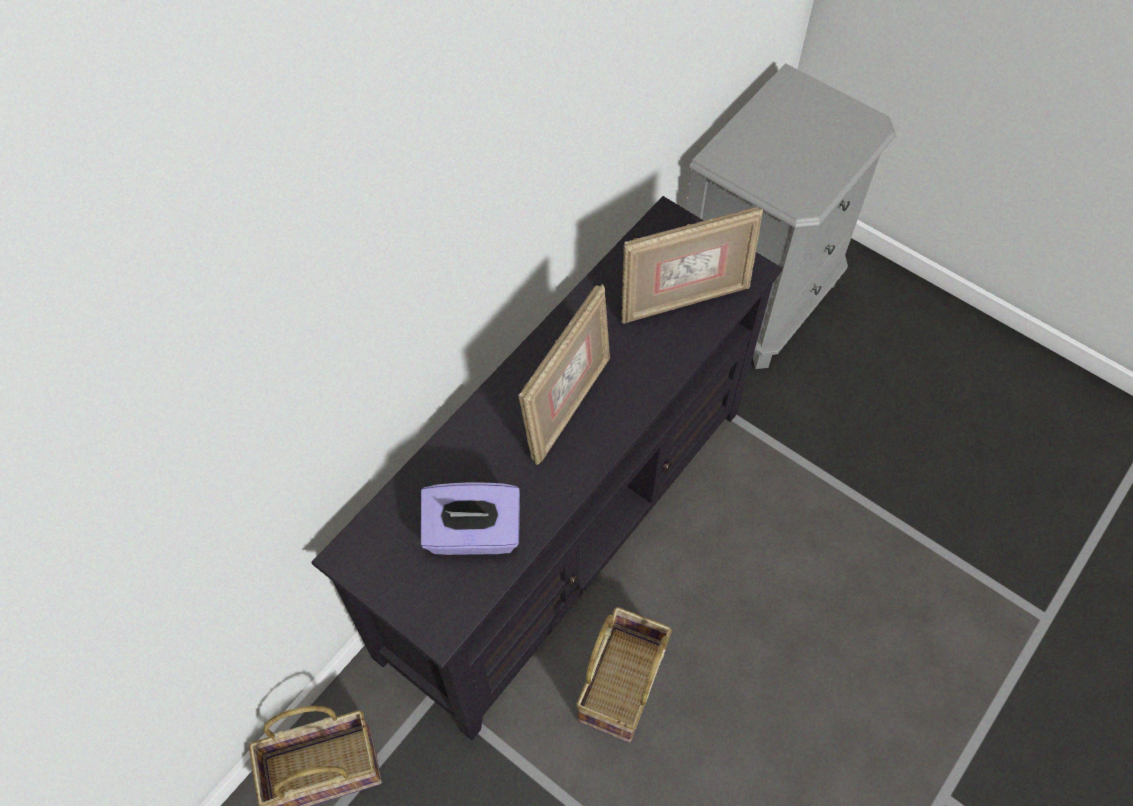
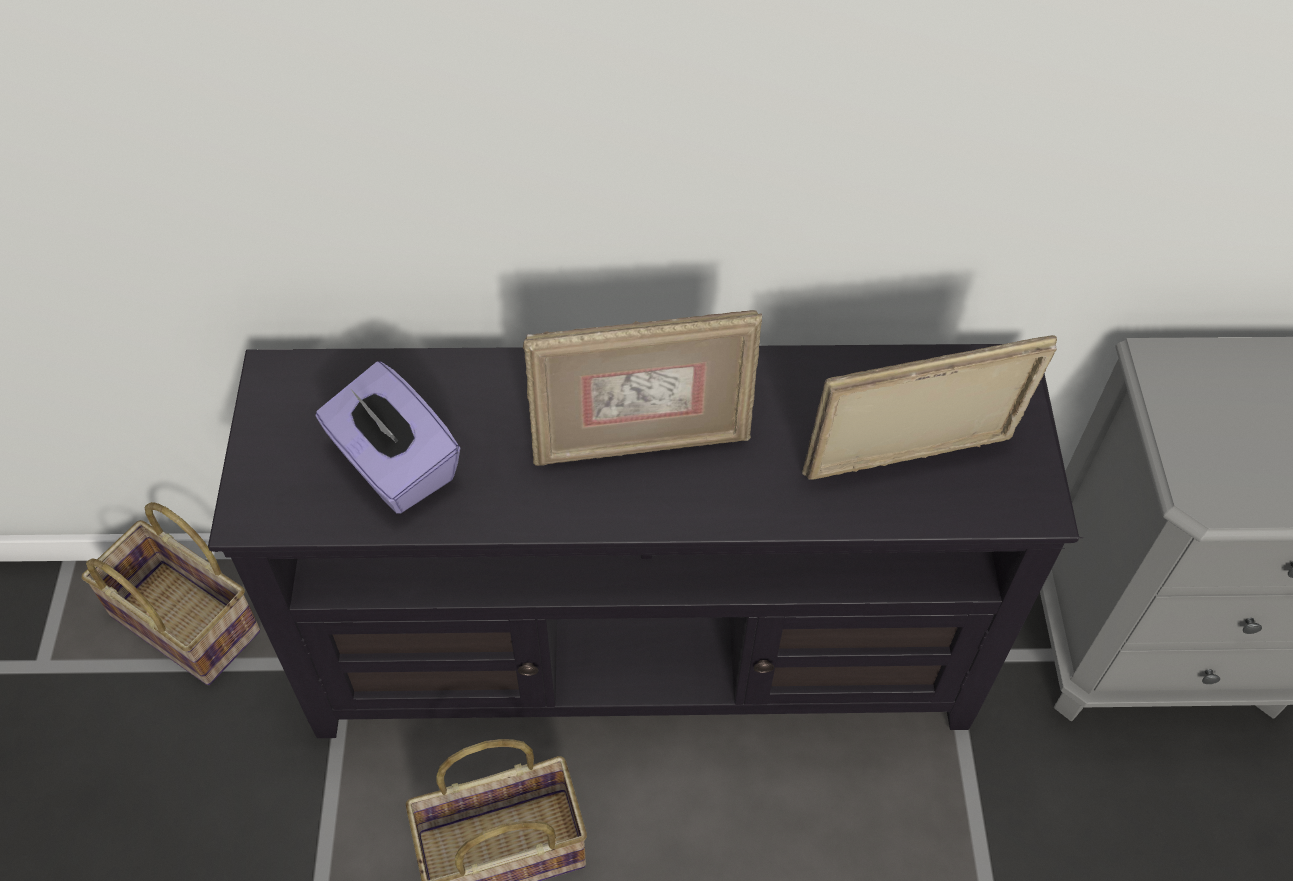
camera: 50 degrees right, 5 degrees down
picture frame [621,207,763,324] -> picture frame turned 135 degrees clockwise [802,335,1057,480]

